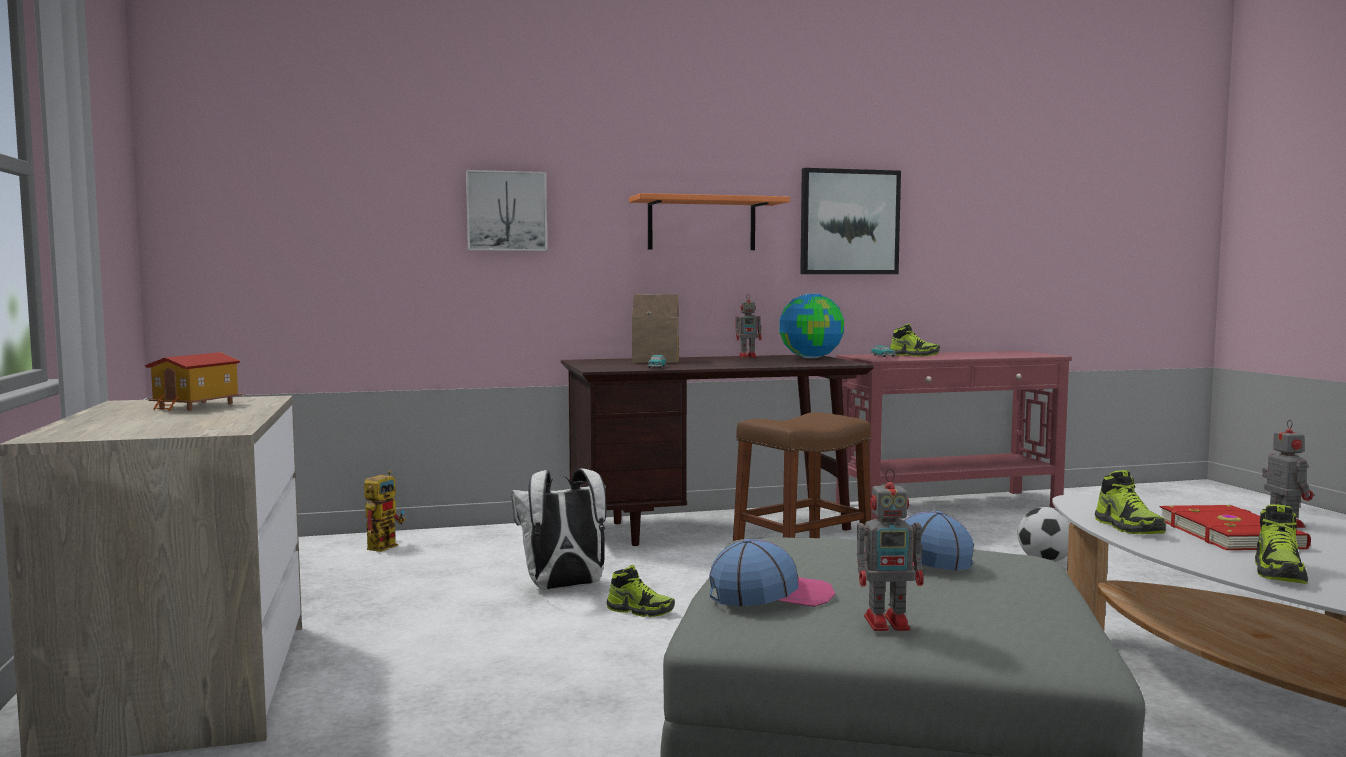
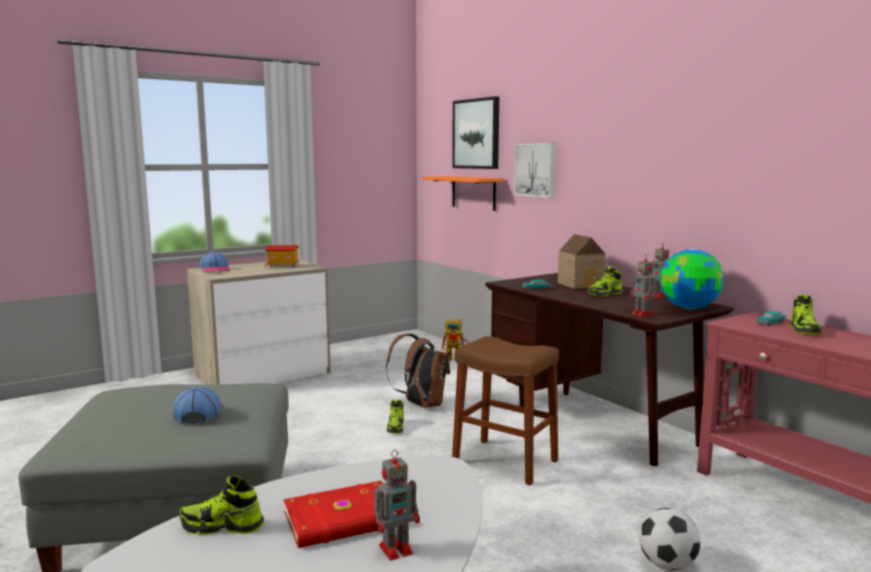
camera: 70 degrees right, 5 degrees up
white backpack [511,468,607,590] -> brown backpack [386,334,450,408]
orange shelf [629,193,790,250] -> orange shelf moved to [423,176,504,211]
cap [709,539,835,607] -> cap moved to [200,252,230,273]
picture [800,168,901,274] -> picture moved to [452,96,499,169]
toy robot [857,468,923,631] -> toy robot moved to [630,254,657,317]
shoe [1095,470,1166,534] -> shoe moved to [588,266,622,297]

